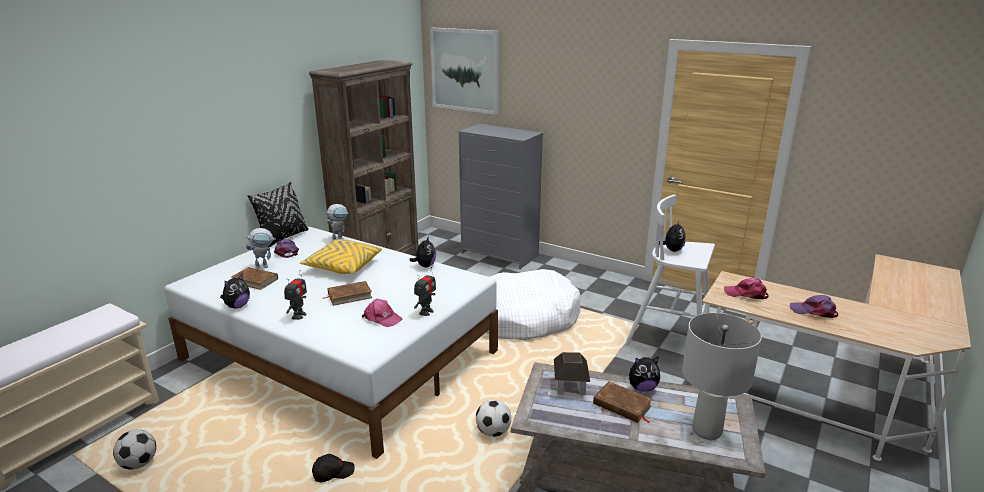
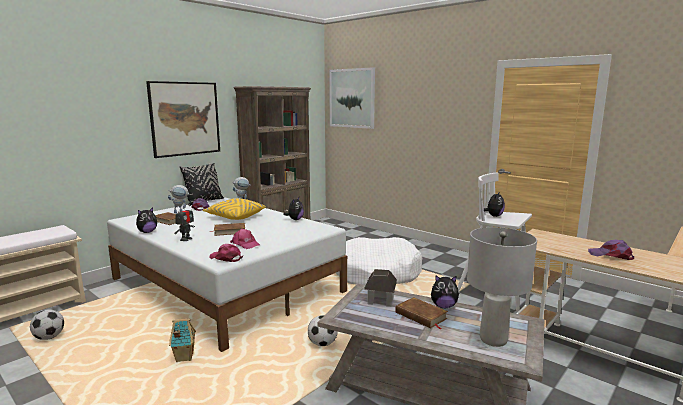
camera: 10 degrees right, 10 degrees down
black cap [312,454,355,482] -> toy house [169,318,196,362]
toy robot [414,267,436,316] -> none
grey dresser [458,124,543,269] -> none
pink cap [724,278,768,299] -> pink cap moved to [209,244,243,262]
none -> picture [146,81,220,158]

